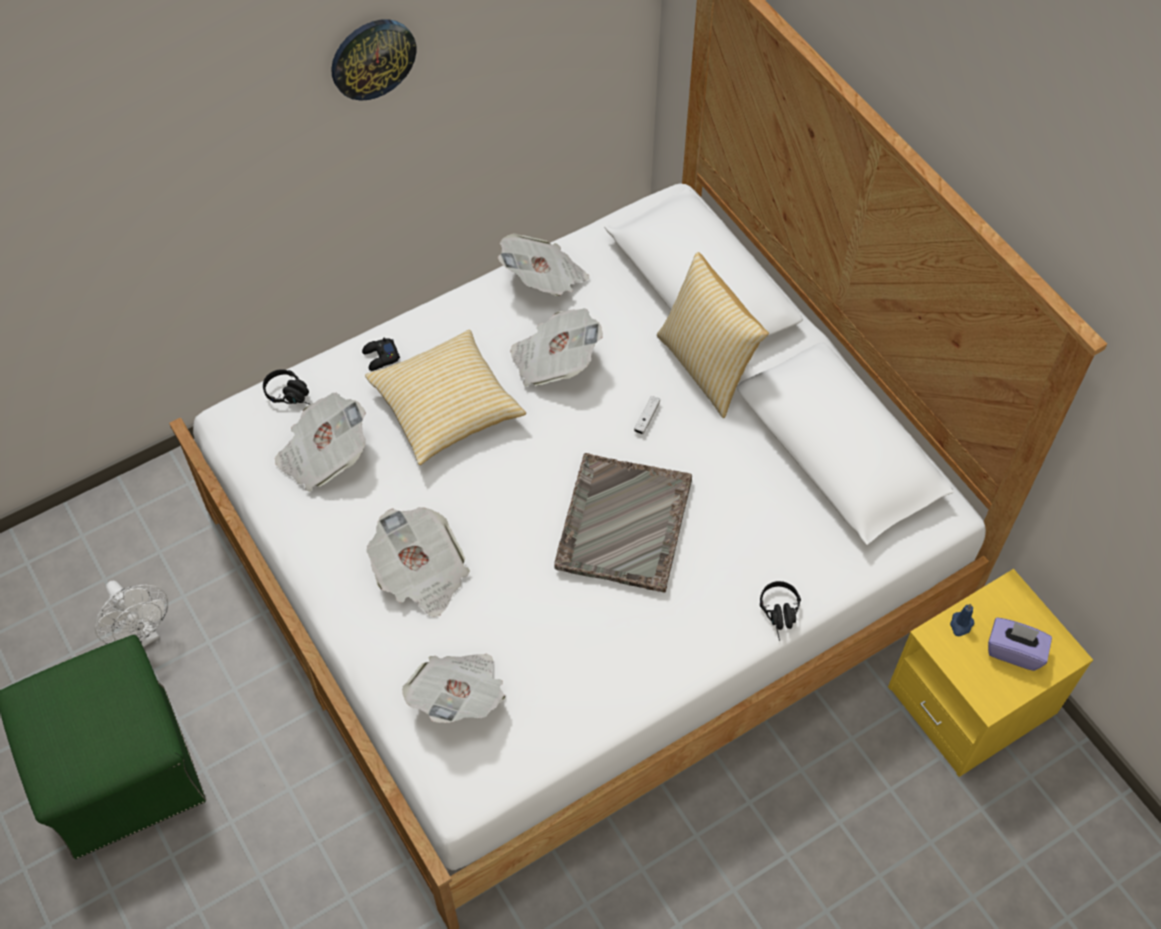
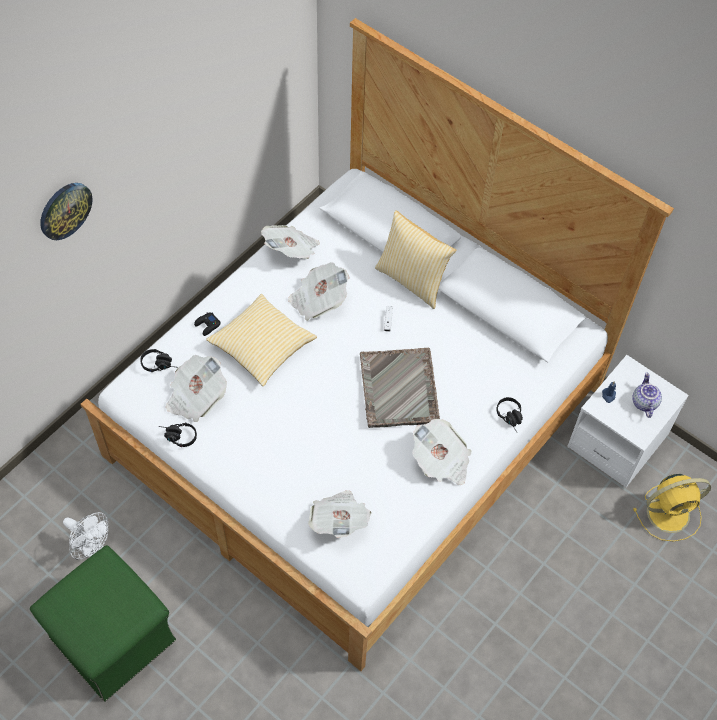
camera: 20 degrees left, 0 degrees up
wall clock [331,19,416,101] -> wall clock moved to [40,183,93,240]
newspaper [366,507,470,617] -> newspaper moved to [412,419,471,485]
yellow nightstand [888,569,1093,777] -> white nightstand [567,355,689,488]
purple tissue box [988,617,1052,671] -> teapot [632,372,662,418]
none -> black headphones [158,423,197,447]
none -> yellow fan [633,474,711,542]

